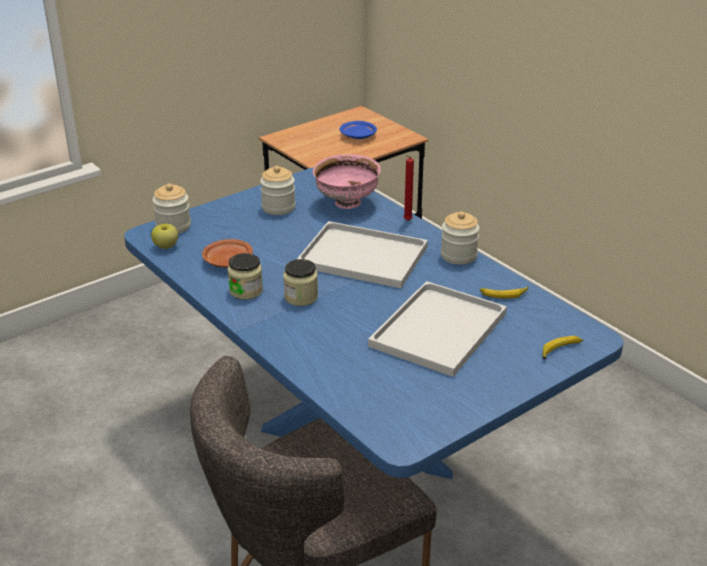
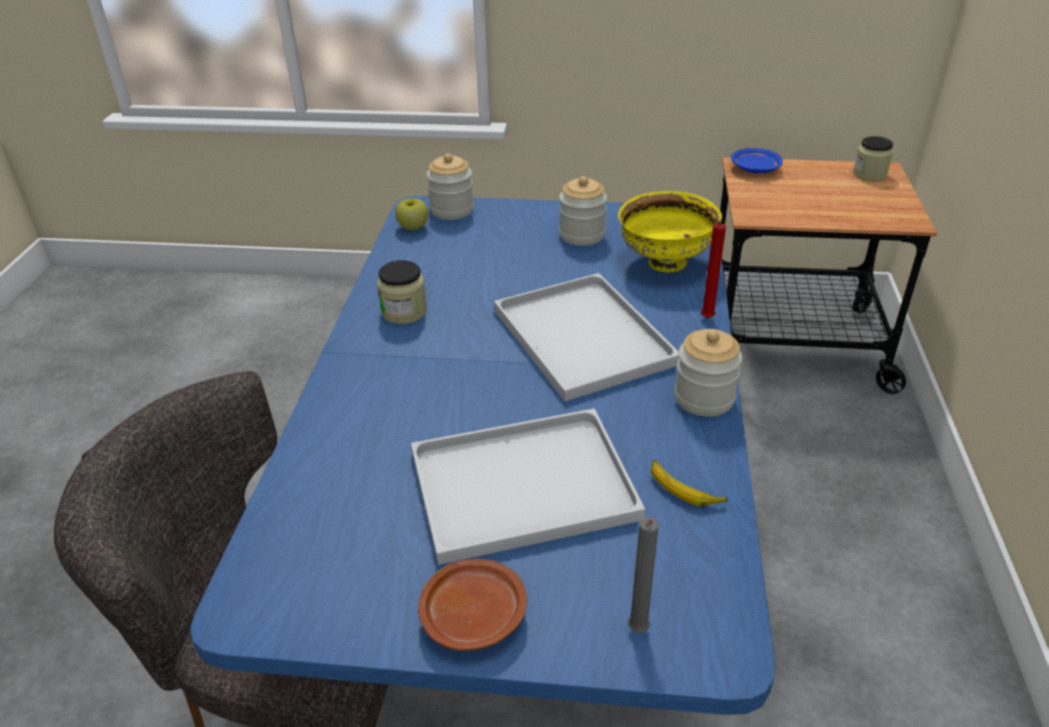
camera: 45 degrees right, 5 degrees up
brown plate [202,239,253,268] -> brown plate moved to [418,559,527,651]
jar [283,259,318,306] -> jar moved to [853,136,893,181]
pink bowl [313,154,381,209] -> yellow bowl [618,191,722,272]
blue plate [340,121,377,139] -> blue plate moved to [731,148,783,174]
banana [543,336,583,359] -> grey candle [628,517,659,633]

